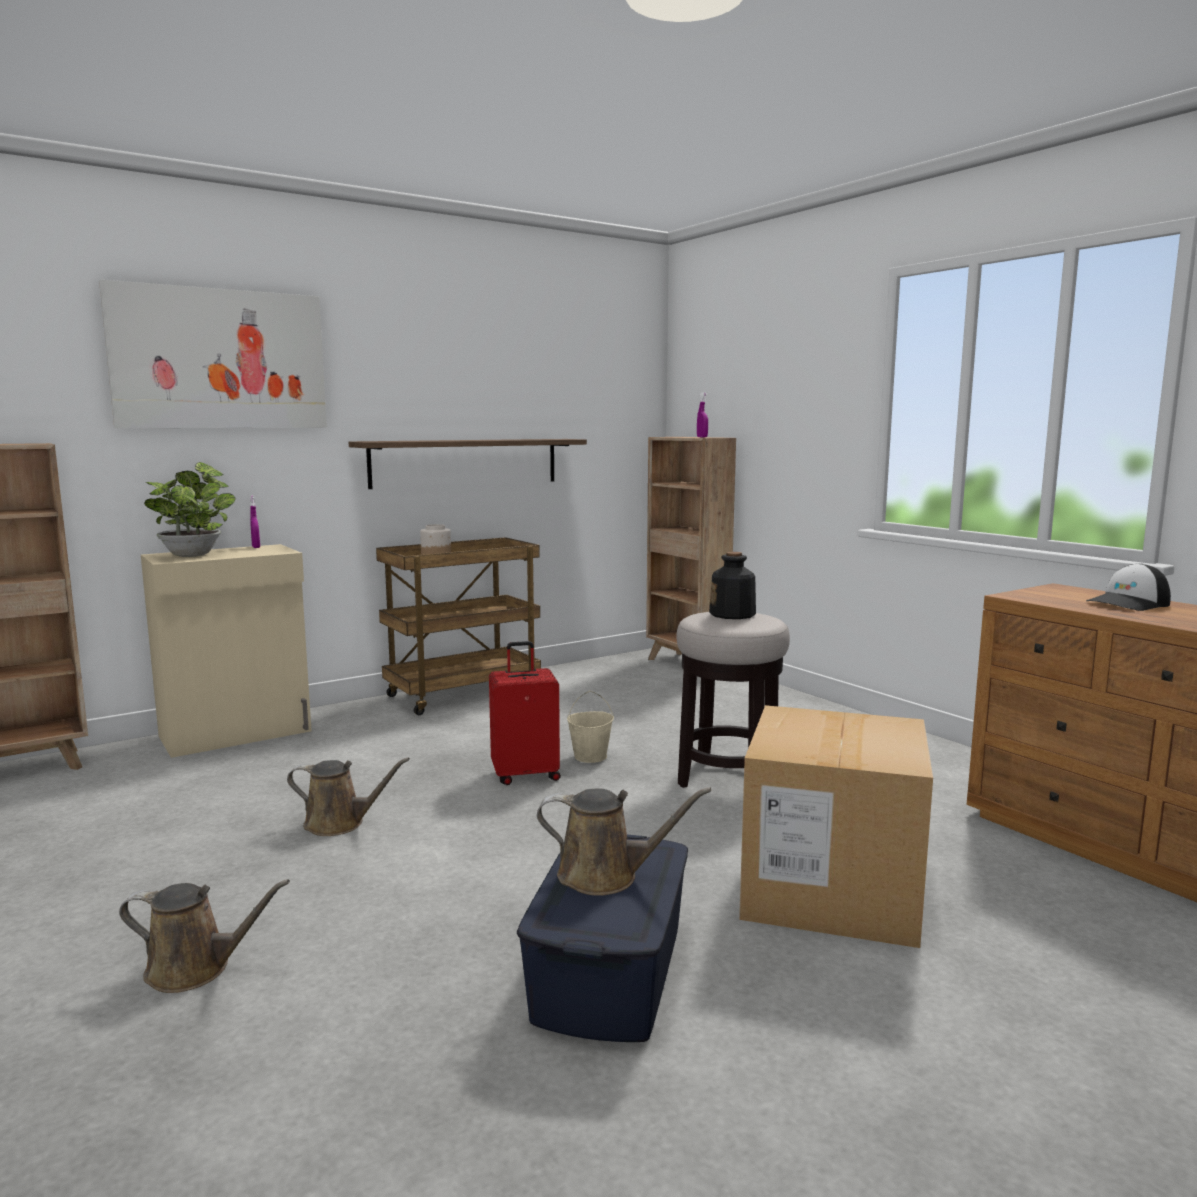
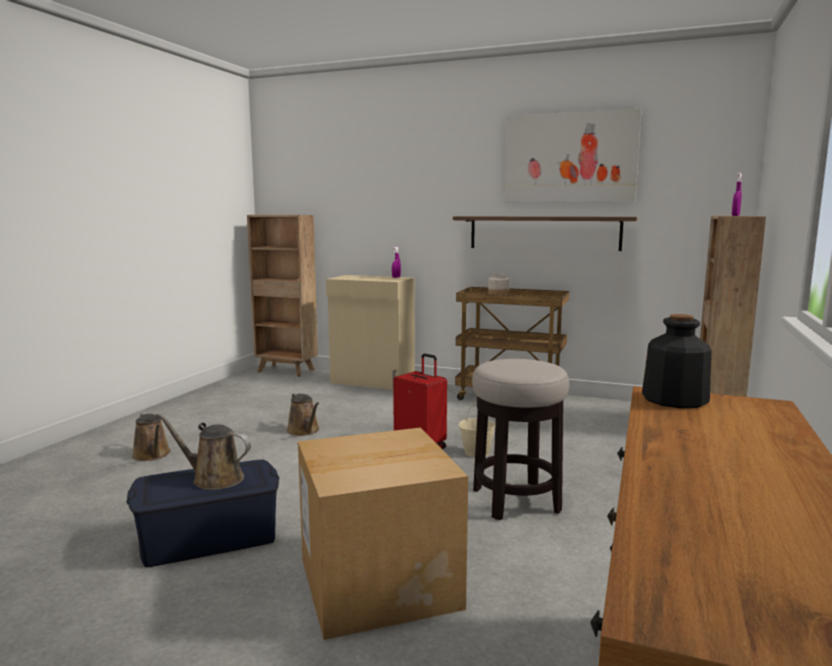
camera: 55 degrees right, 0 degrees up
picture [99,280,327,428] -> picture moved to [505,109,642,202]
potted plant [144,462,235,557] -> none
brown watering can [537,787,711,896] -> brown watering can turned 135 degrees clockwise [156,413,251,490]
bottle [709,552,756,619] -> bottle moved to [642,314,712,409]
cap [1086,563,1171,611] -> none

